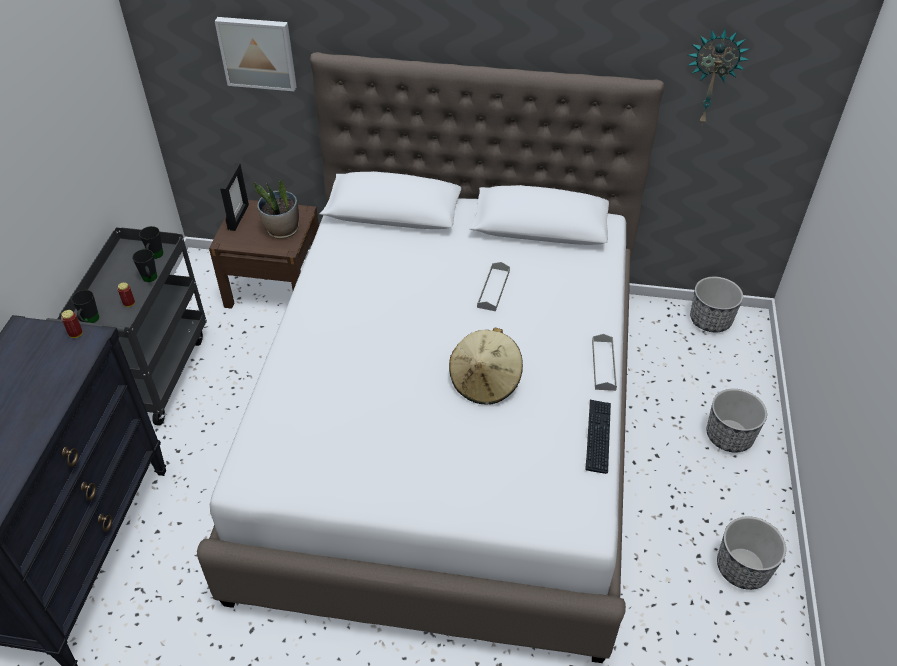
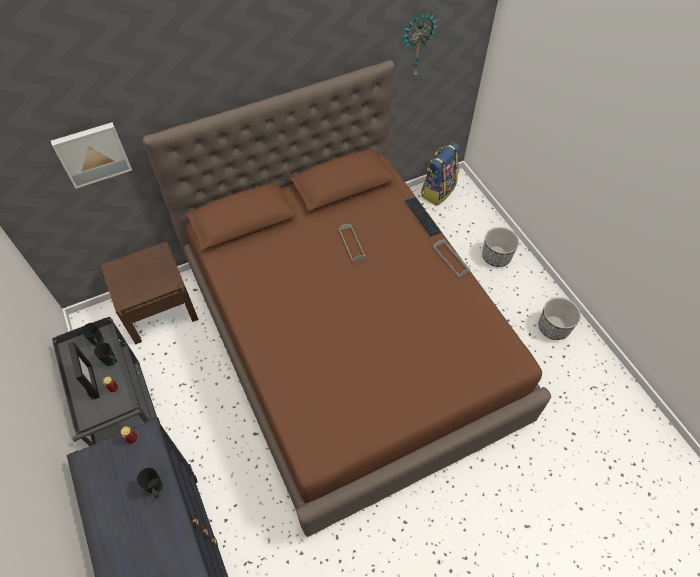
camera: 35 degrees left, 10 degrees up
black mug [71,290,99,323] -> black mug moved to [137,468,163,498]
white bed [197,52,664,663] -> brown bed [143,60,551,537]
picture frame [220,163,249,231] -> picture frame moved to [68,342,100,400]
potted plant [254,179,299,239] -> none
beige hat [449,328,523,405] -> none
keyboard [585,400,611,474] -> keyboard moved to [405,197,441,236]
planter [690,277,743,332] -> backpack [421,142,460,206]

